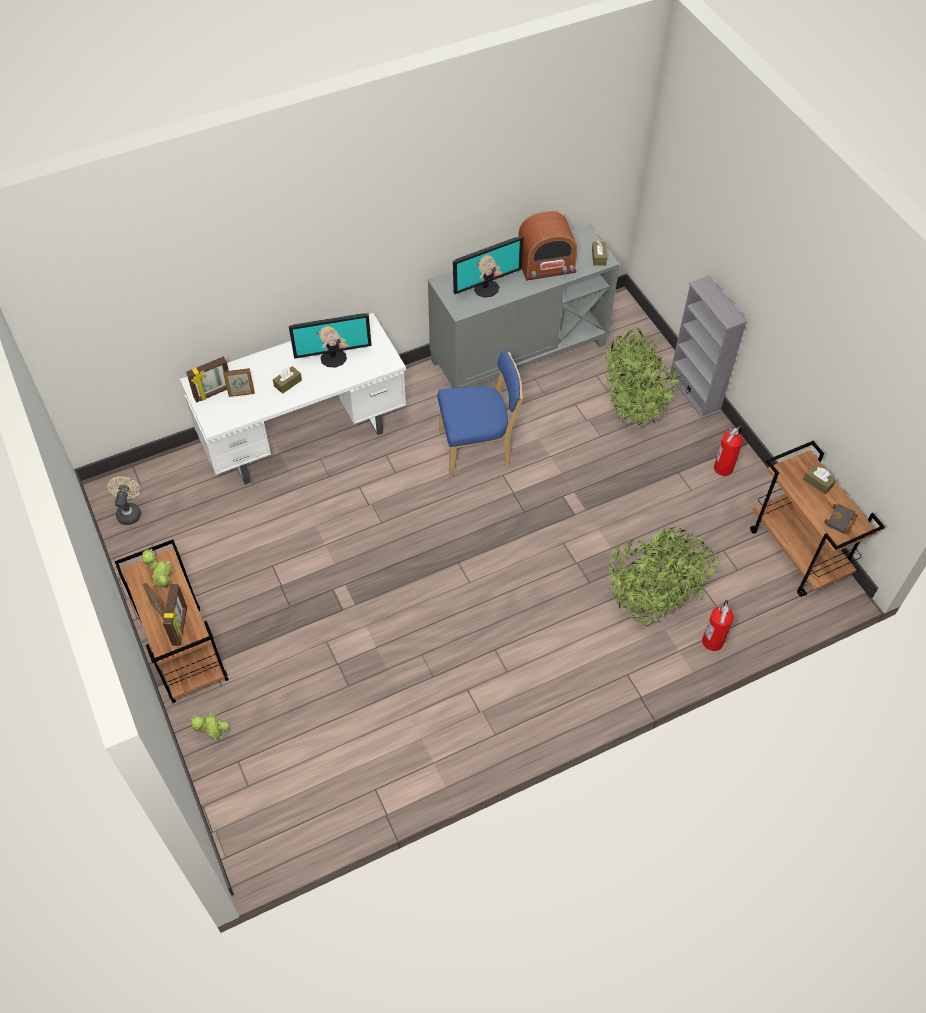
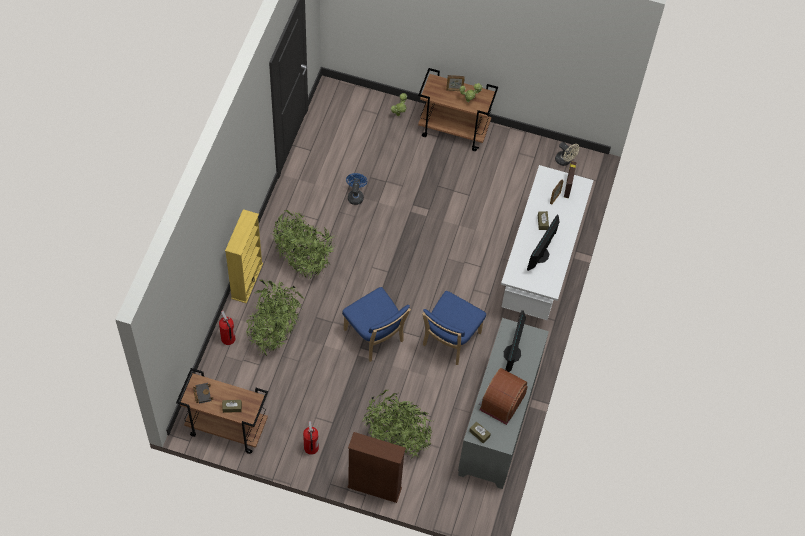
camera: 130 degrees right, 5 degrees up
picture frame [163,584,187,646] -> none
grey bookcase [668,276,748,419] -> brown bookcase [347,432,406,503]
none -> yellow bookcase [225,209,263,303]
none -> potted plant [269,210,334,279]
none -> blue chair [342,287,411,362]
none -> blue fan [346,173,367,205]

